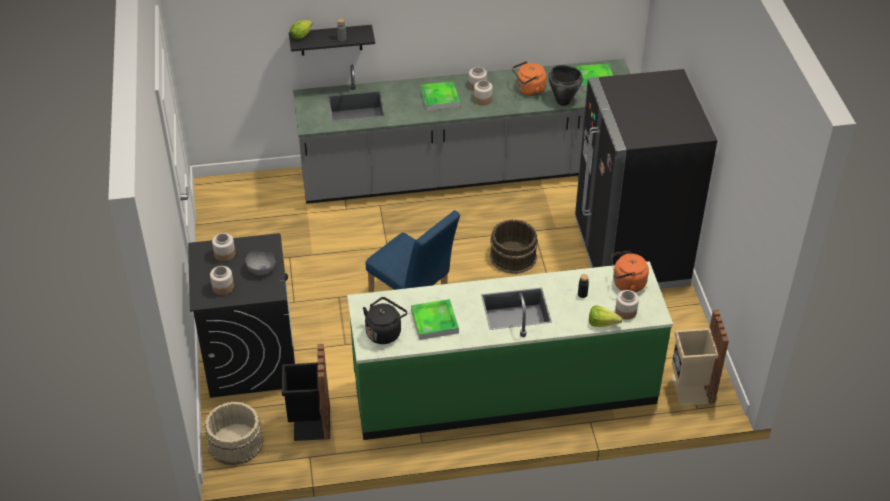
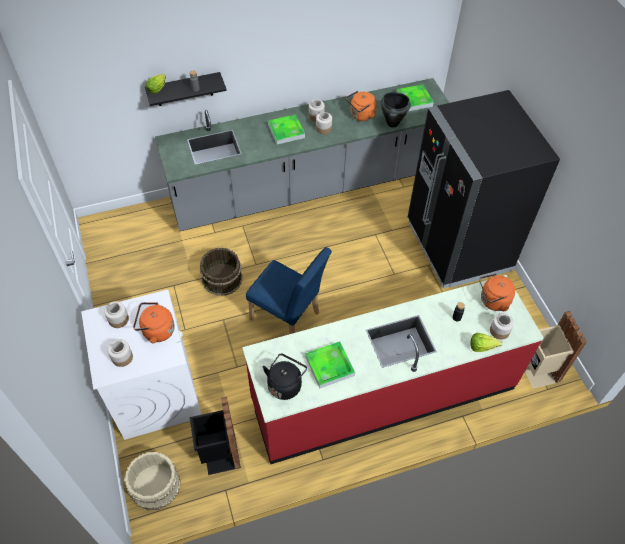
camera: 10 degrees left, 10 degrees up
black washing machine [188,233,295,398] -> white washing machine [81,290,201,440]
grey bowl [245,249,276,275] -> orange kettle [133,302,175,343]
green counter [347,261,673,440] -> red counter [242,275,544,464]
brown bucket [490,219,538,274] -> brown bucket moved to [200,248,243,296]

